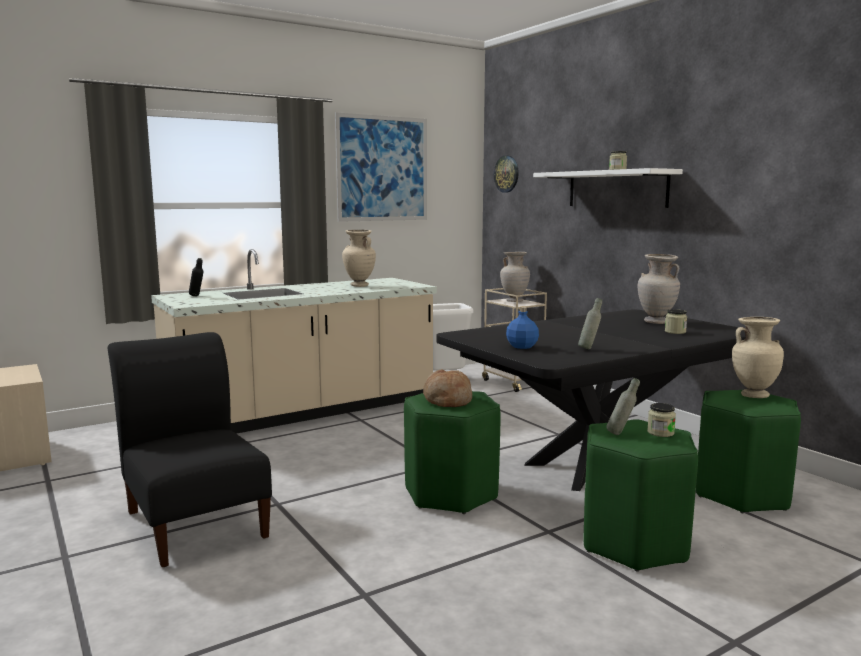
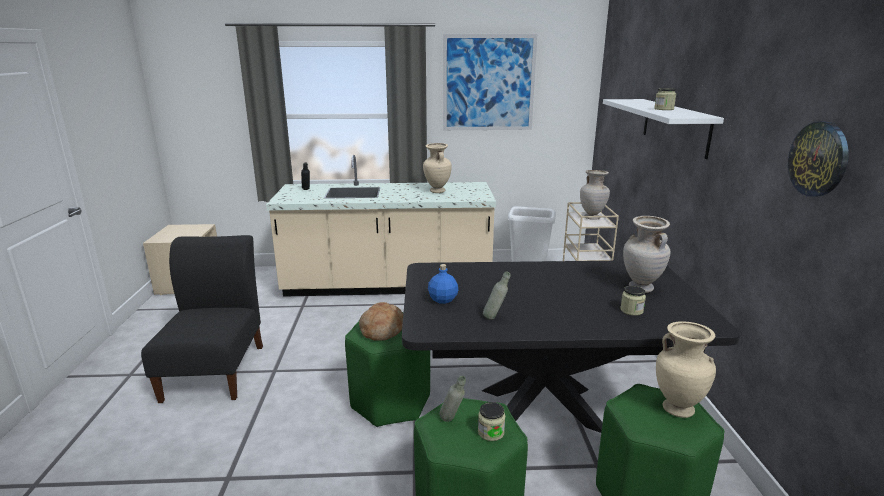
camera: 30 degrees right, 10 degrees up
wall clock [494,156,519,193] -> wall clock moved to [788,122,849,196]

